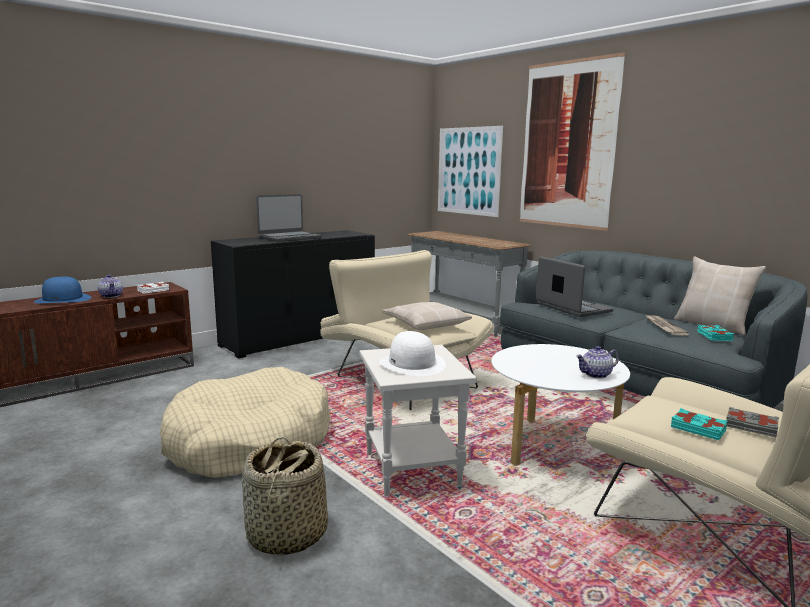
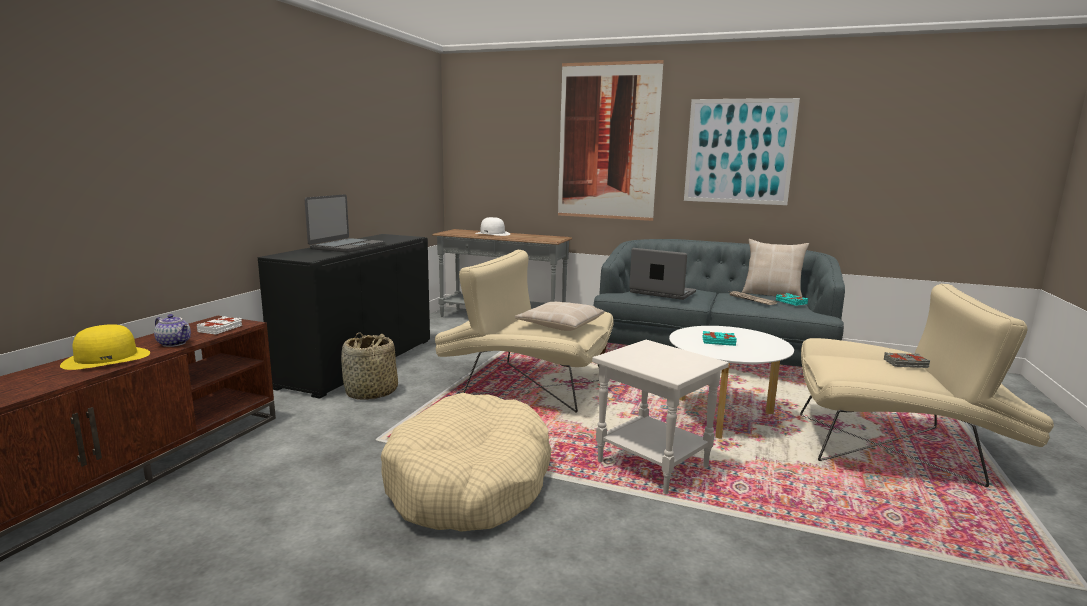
camera: 30 degrees left, 0 degrees up
blue hat [34,277,91,303] -> yellow hat [60,324,150,370]
basket [242,436,328,556] -> basket moved to [341,333,398,400]
white hat [379,331,446,376] -> white hat moved to [475,217,510,236]
picture [438,126,503,217] -> picture moved to [684,98,800,205]
teapot [576,346,619,379] -> none
turquoise book [671,408,728,440] -> turquoise book moved to [702,331,737,346]

